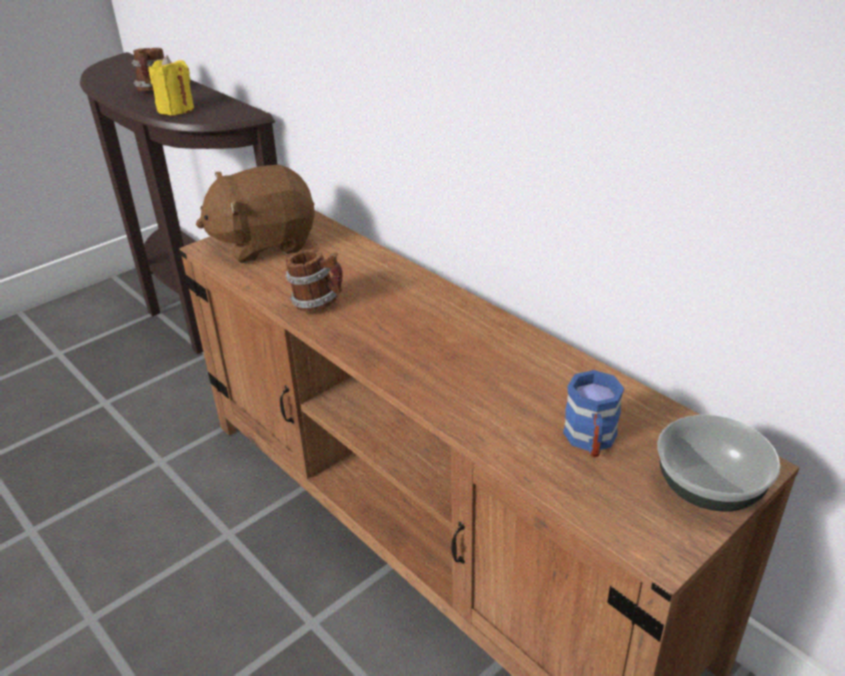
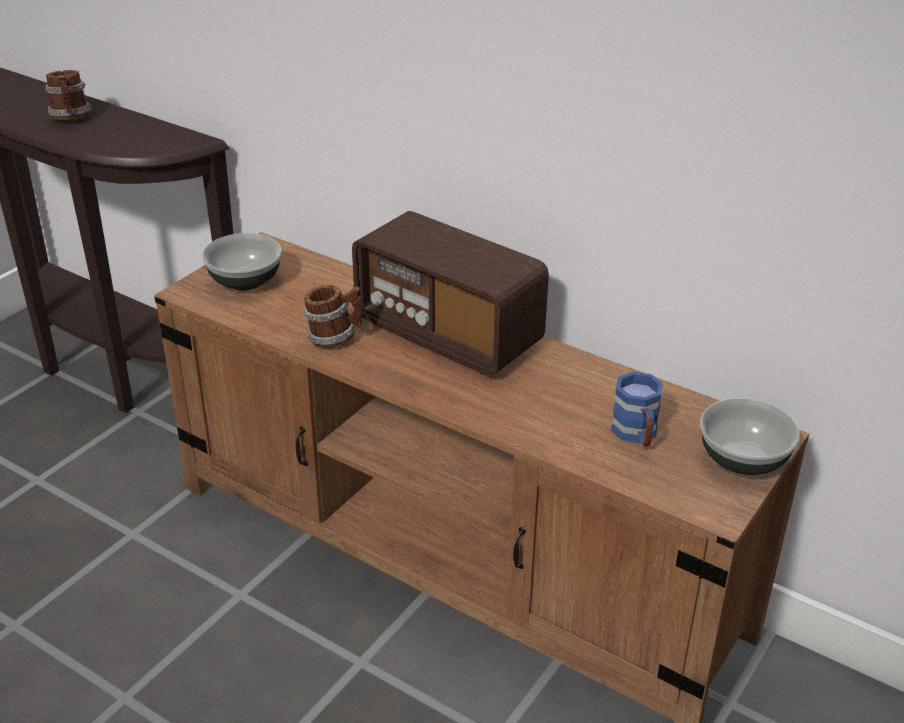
camera: 15 degrees left, 0 degrees up
yellow candle [148,55,194,116] -> none
brown plush toy [196,165,315,263] -> bowl [202,233,282,291]
none -> radio [352,211,549,376]

